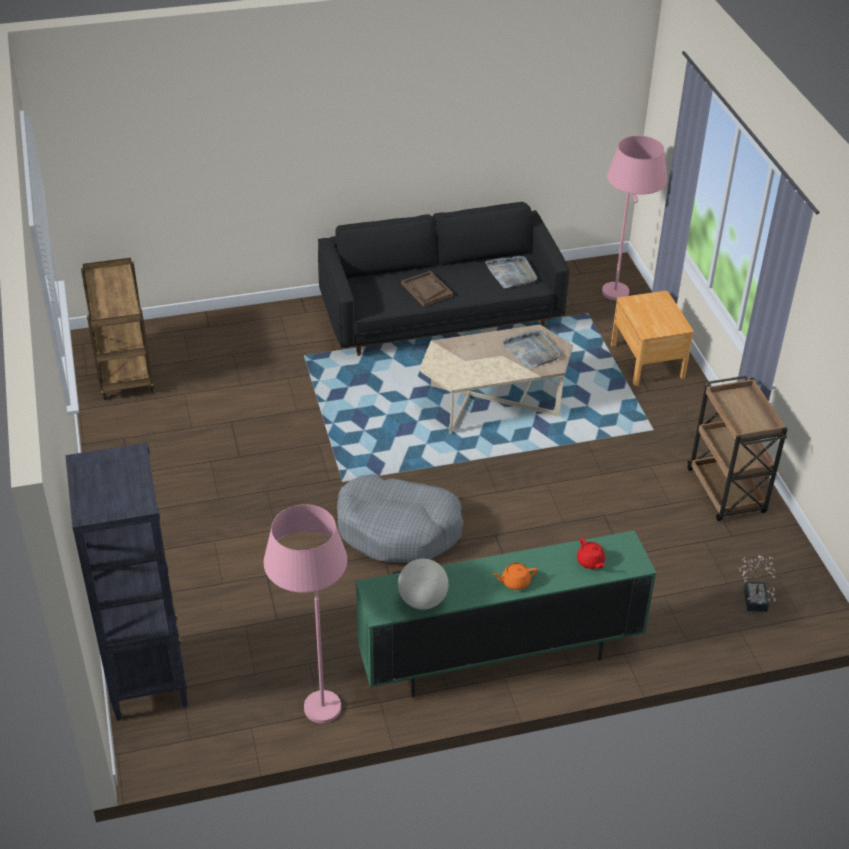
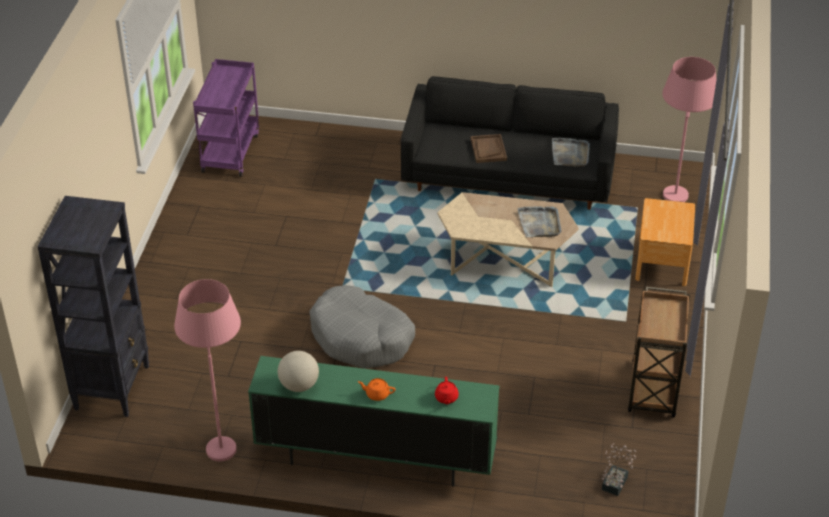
camera: 25 degrees right, 0 degrees up
brown cart [81,258,154,400] -> purple cart [193,59,259,177]

